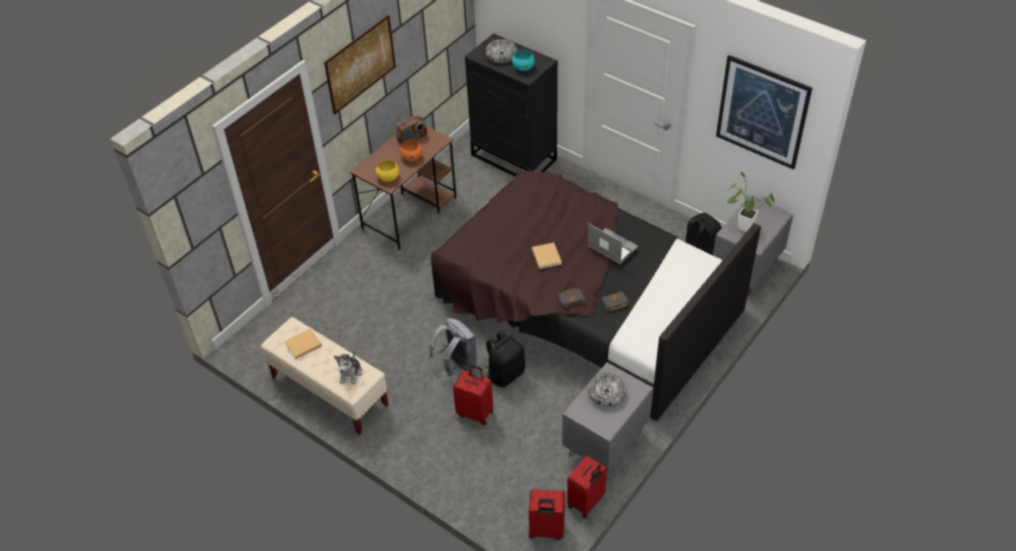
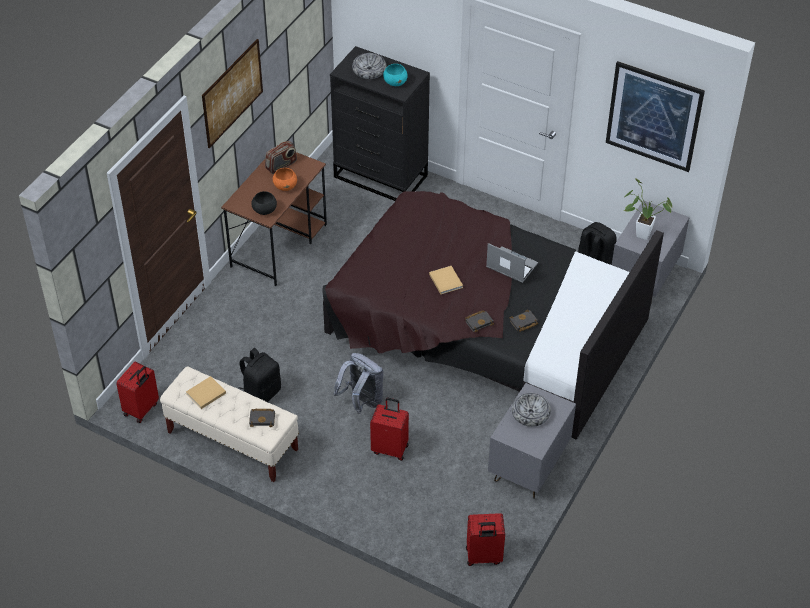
camera: 10 degrees left, 0 degrees up
plush toy [334,350,363,385] -> black book [249,409,275,427]
yellow bowl [376,160,399,182] -> black bowl [251,191,277,215]
black backpack [484,330,525,387] -> black backpack moved to [239,348,281,402]
red suitcase [567,455,607,518] -> red suitcase moved to [116,362,159,423]

